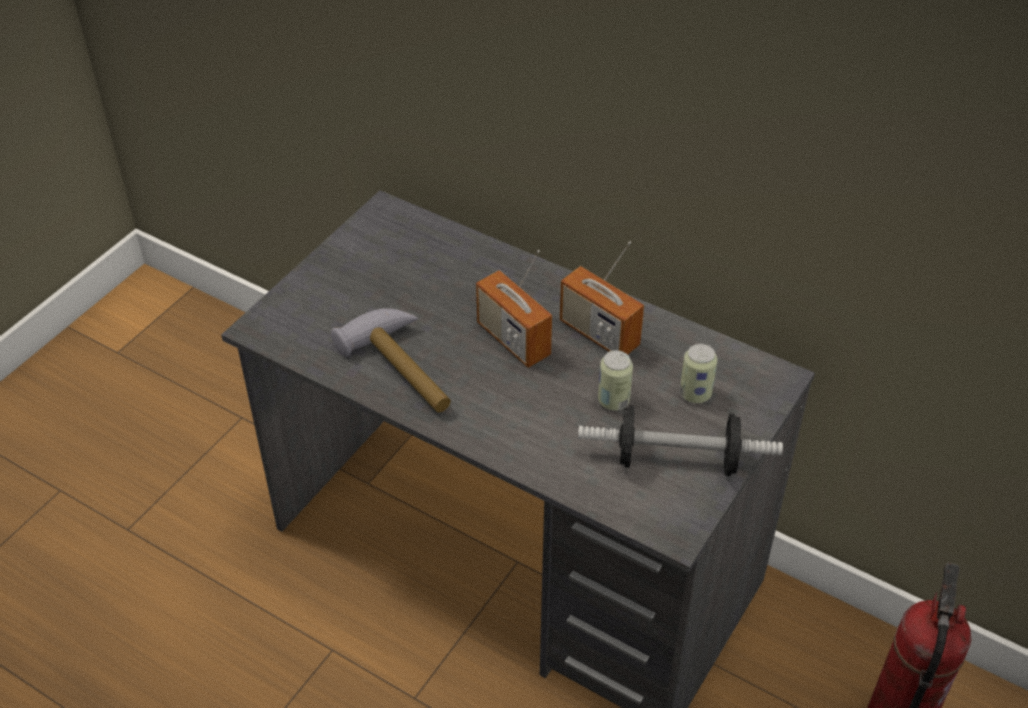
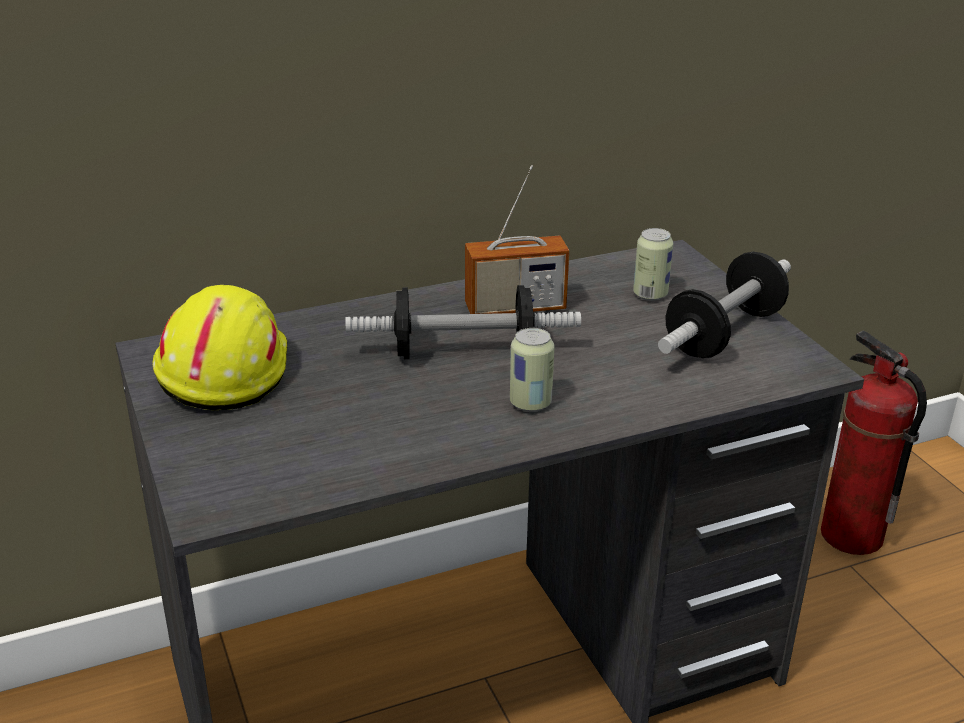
camera: 55 degrees left, 15 degrees down
hammer [331,308,451,412] -> none
radio [476,250,552,368] -> dumbbell [346,285,581,359]
can [598,350,633,411] -> can moved to [510,328,555,412]
none -> yellow hard hat [153,285,287,410]

